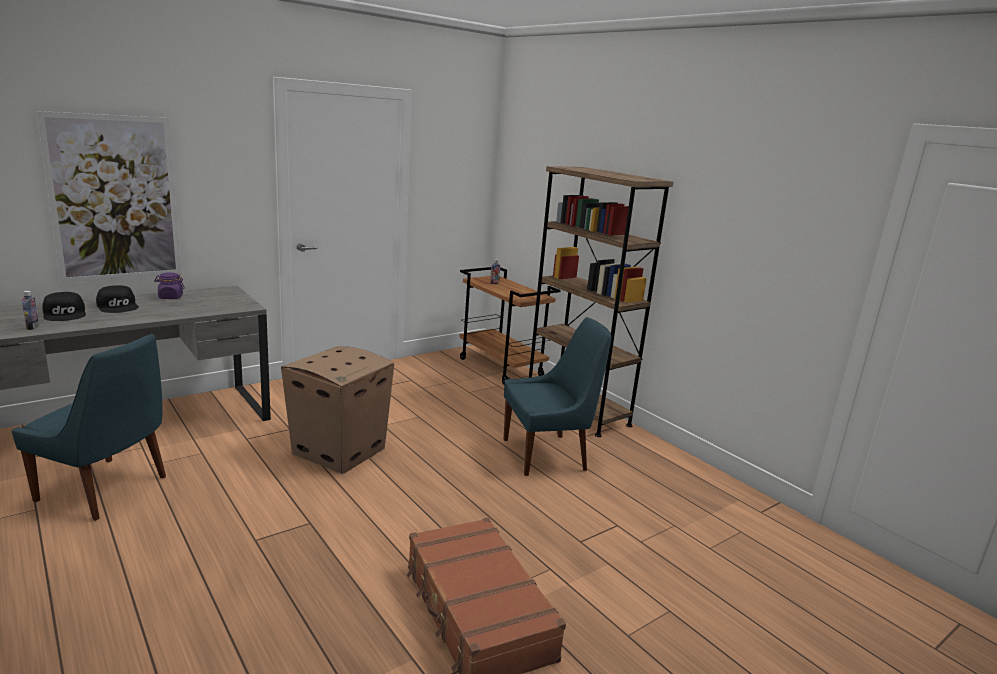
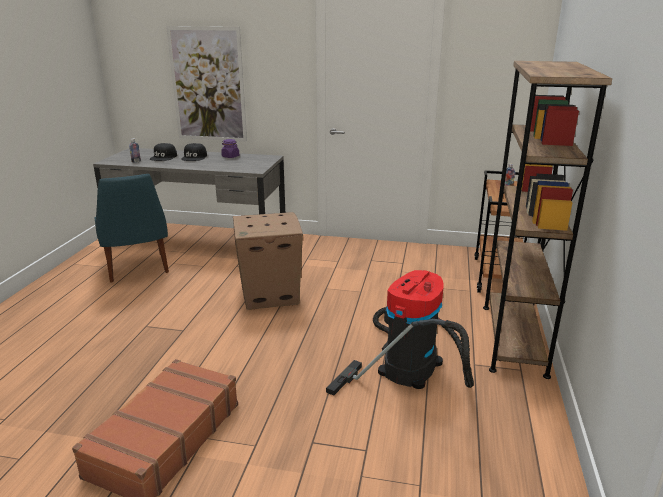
camera: 50 degrees right, 5 degrees up
blue chair [504,317,612,476] -> vacuum cleaner [326,270,474,395]

